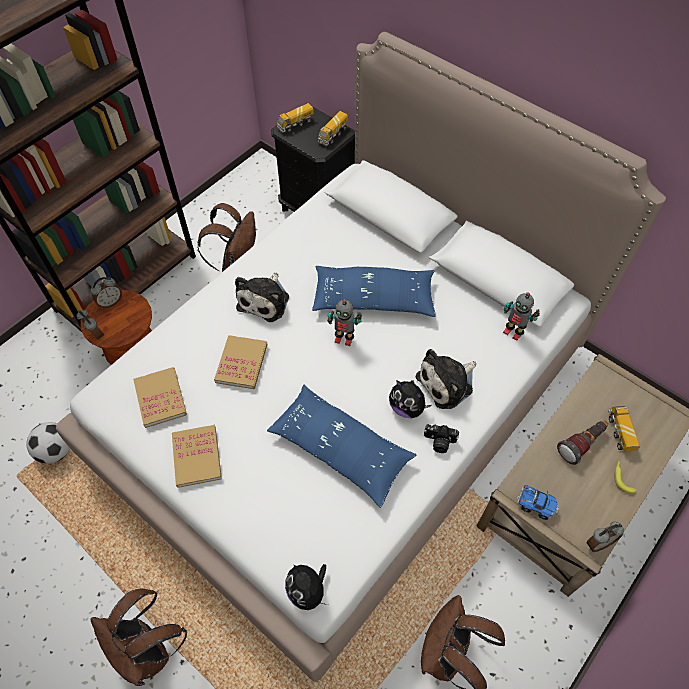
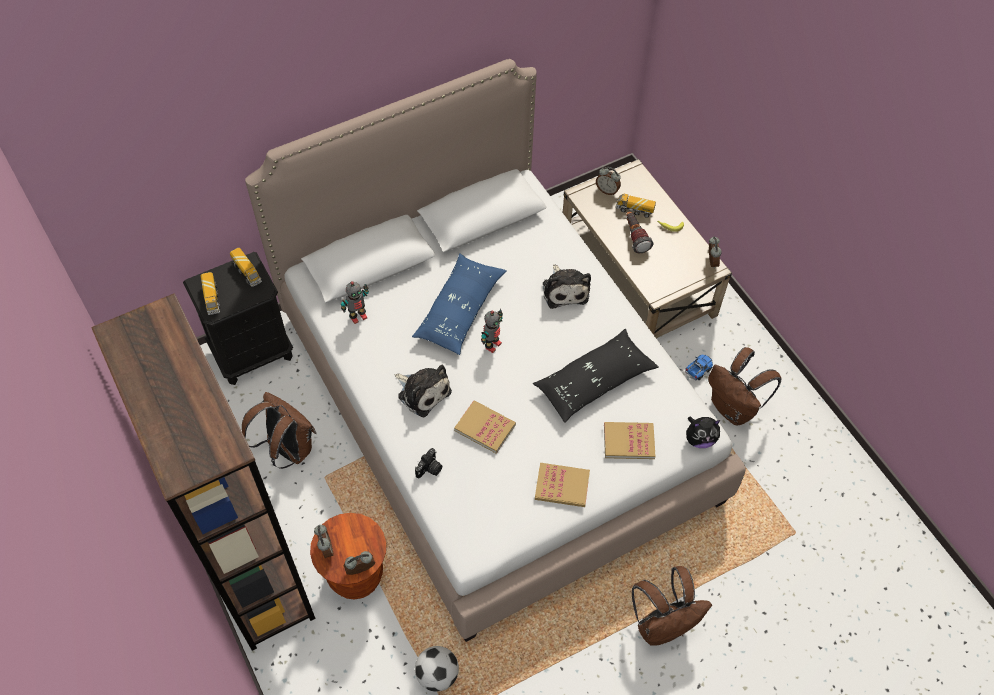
camera: 70 degrees left, 0 degrees up
book [133,367,187,428] -> book moved to [604,422,655,459]
blue pillow [267,385,417,508] -> black pillow [533,329,658,423]
plush toy [389,380,431,418] -> none
camera [424,423,459,453] -> camera moved to [415,448,442,479]
toy robot [503,292,540,341] -> toy robot moved to [341,281,369,324]
toy truck [517,485,559,520] -> toy truck moved to [685,355,713,381]
none -> alarm clock [596,167,621,195]

